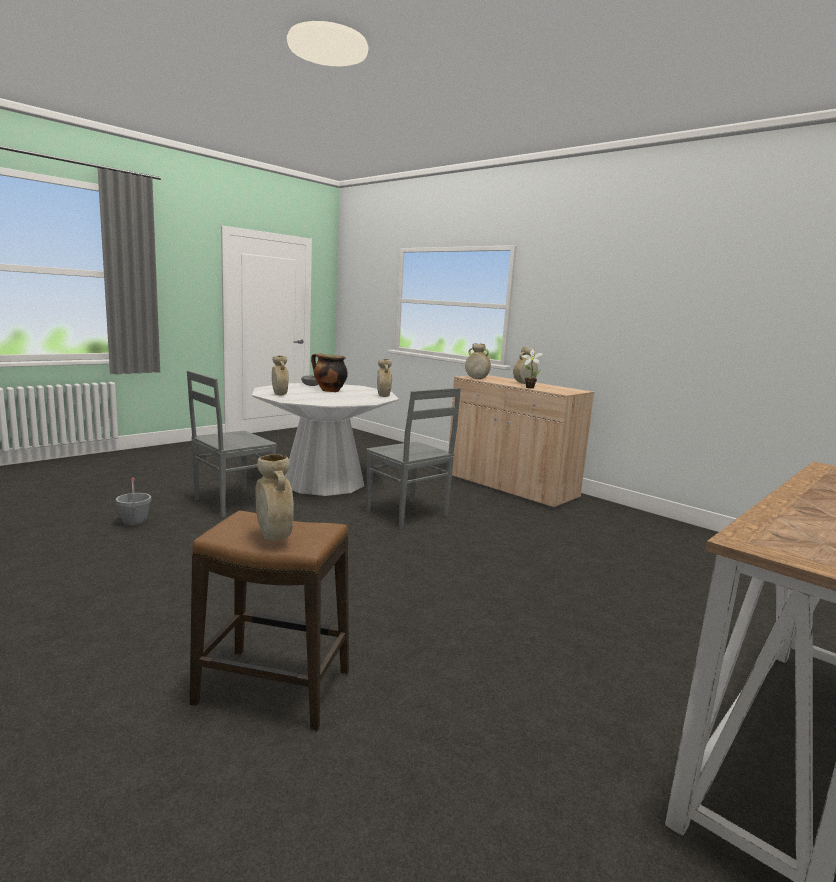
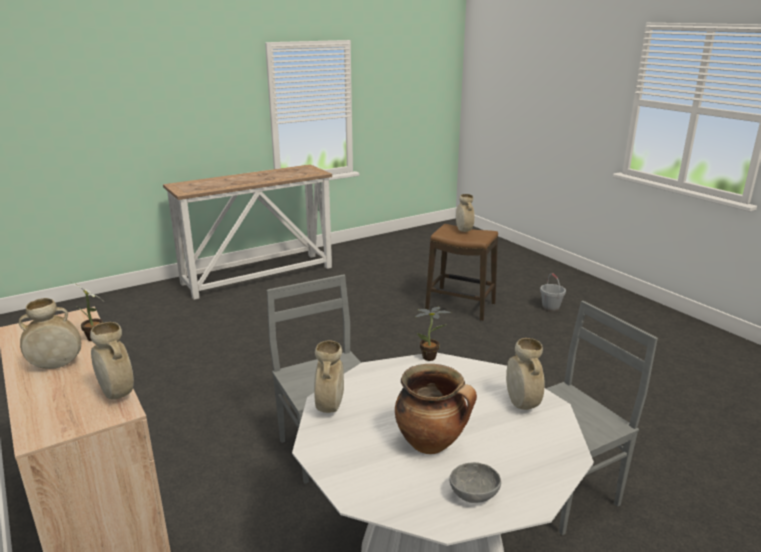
camera: 165 degrees left, 10 degrees up
grey bucket [116,477,151,527] -> grey bucket moved to [540,273,566,312]
none -> potted plant [415,307,451,361]

